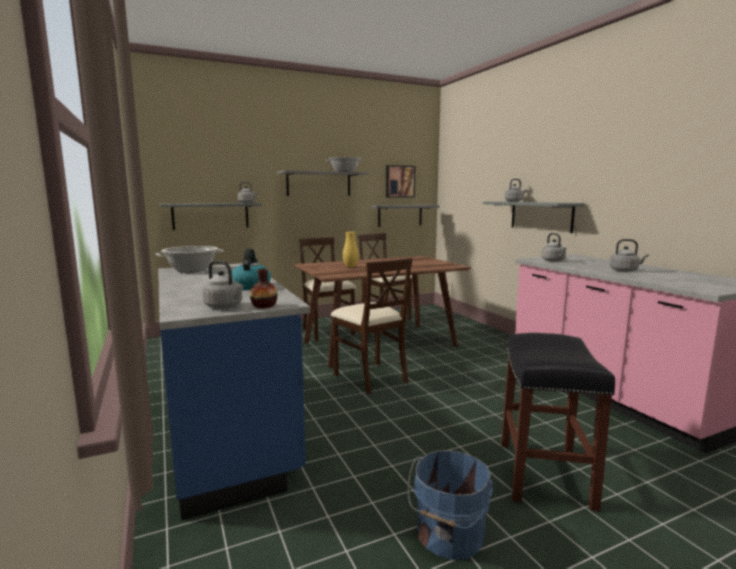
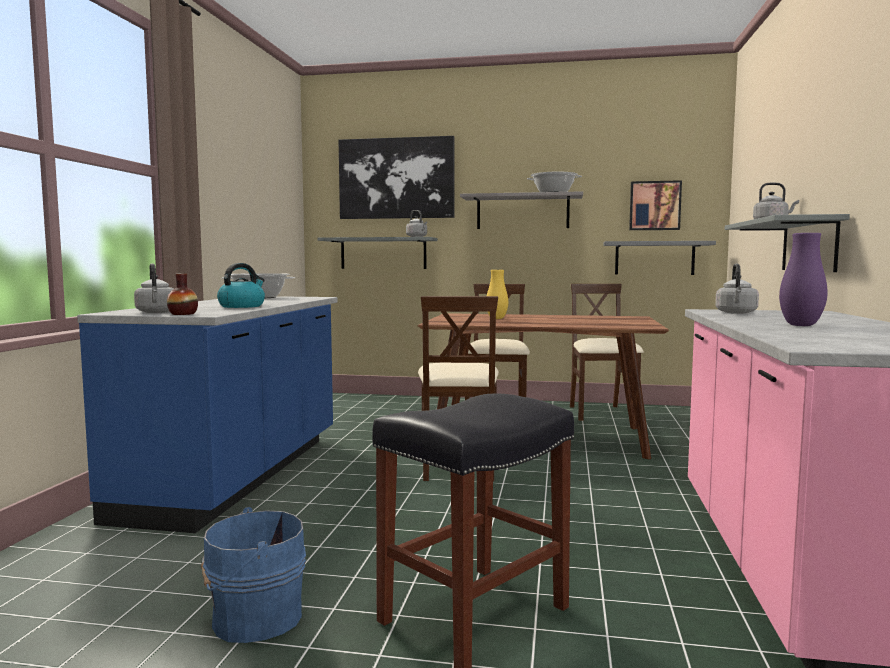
camera: 35 degrees right, 5 degrees down
grey kettle [610,239,649,272] -> purple vase [779,233,827,326]
none -> picture [339,136,455,219]

